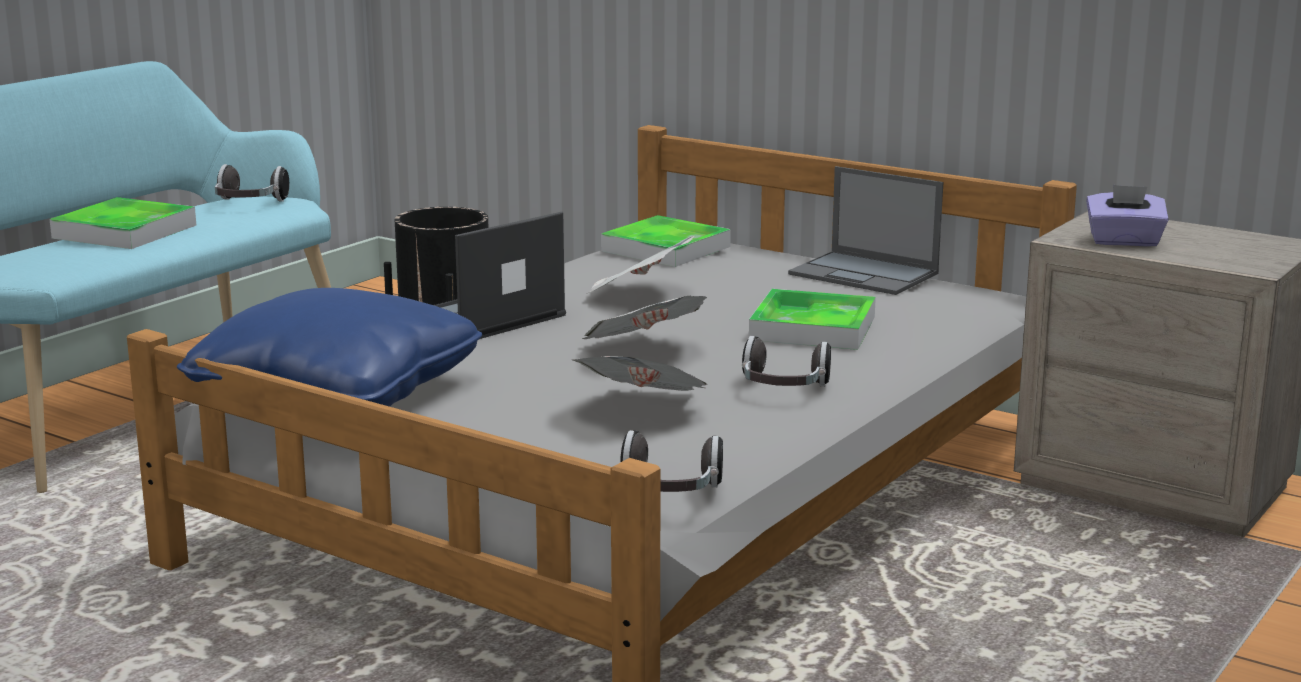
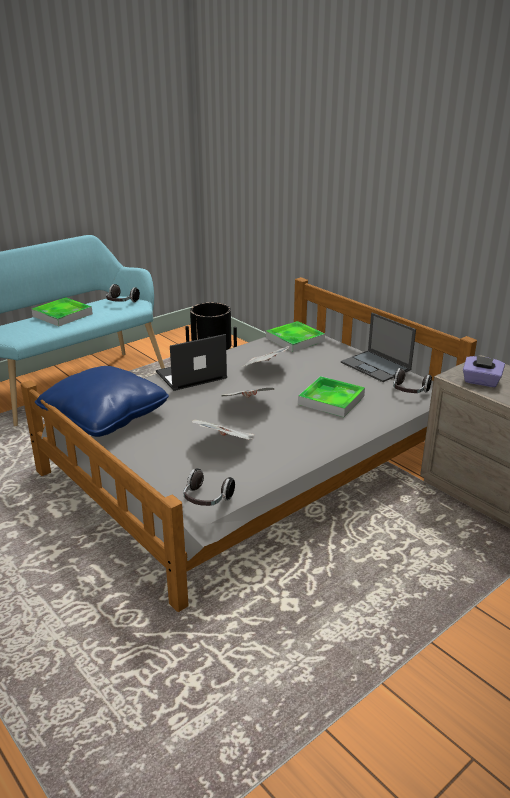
camera: 15 degrees right, 10 degrees up
headphones [742,336,831,386] -> headphones moved to [393,368,432,393]

